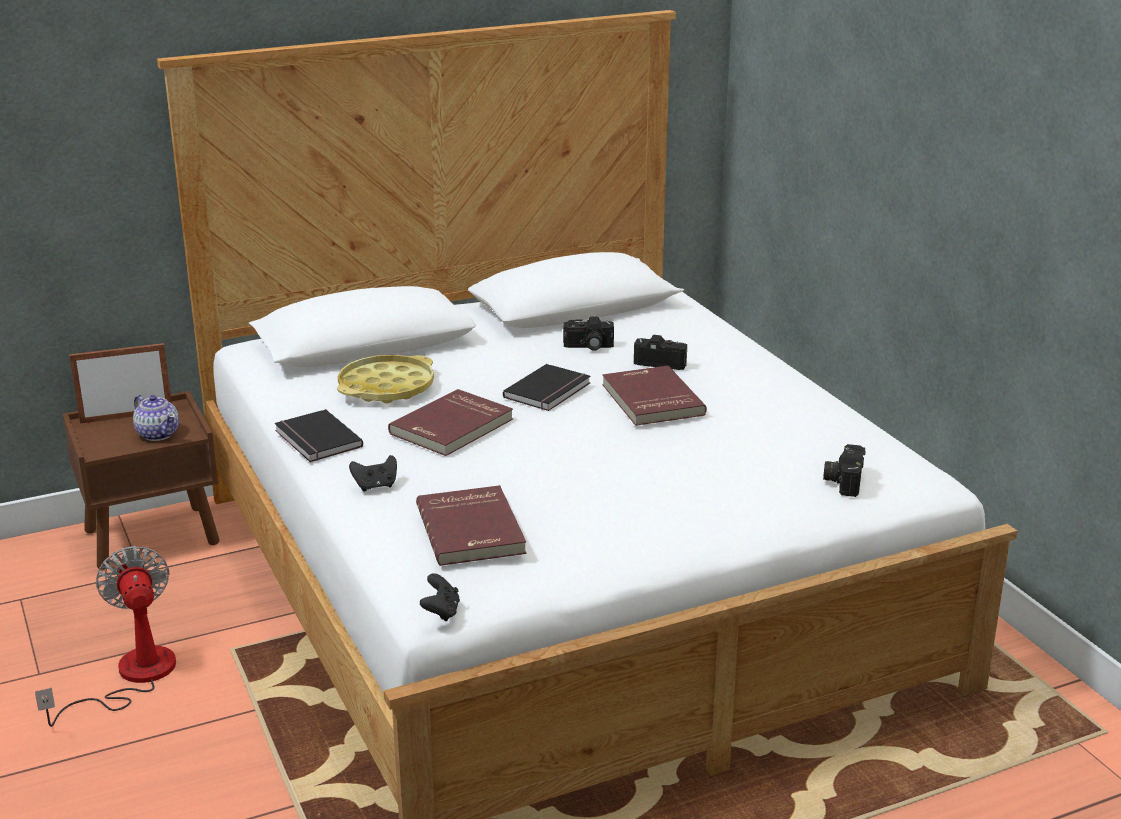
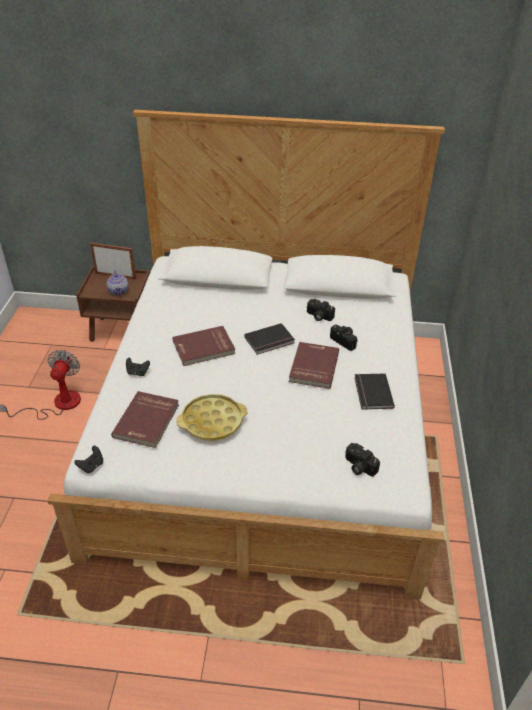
camera: 30 degrees right, 15 degrees up
black book [275,409,363,462] -> black book moved to [354,374,395,410]
yellow tray [337,355,434,404] -> yellow tray moved to [176,394,248,441]
camera [823,444,866,497] -> camera turned 90 degrees counterclockwise [345,443,380,477]

